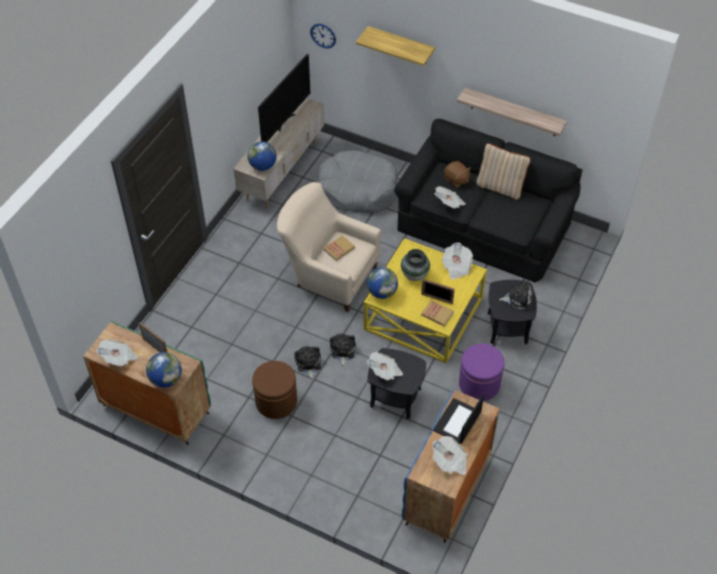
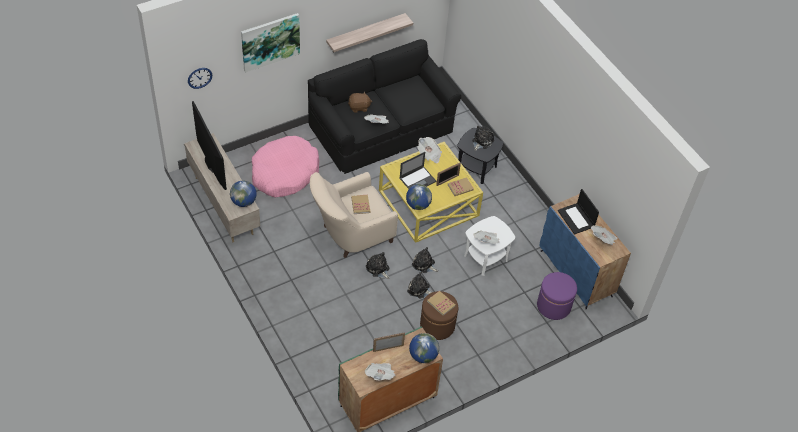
camera: 60 degrees left, 0 degrees up
grey dog bed [317,150,397,213] -> pink dog bed [252,136,319,197]
shelf [356,26,435,66] -> picture [241,13,300,73]
black side table [367,348,426,419] -> white side table [464,216,515,276]
vase [401,249,430,281] -> laptop [399,152,436,189]
purple ottoman [459,344,505,401] -> purple ottoman moved to [537,272,577,320]
beige pillow [476,143,531,200] -> none
none -> plush toy [366,252,389,279]
none -> book [427,291,456,316]

